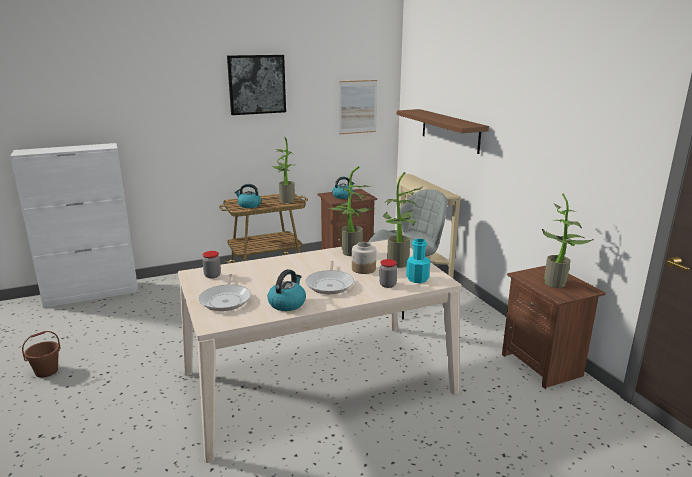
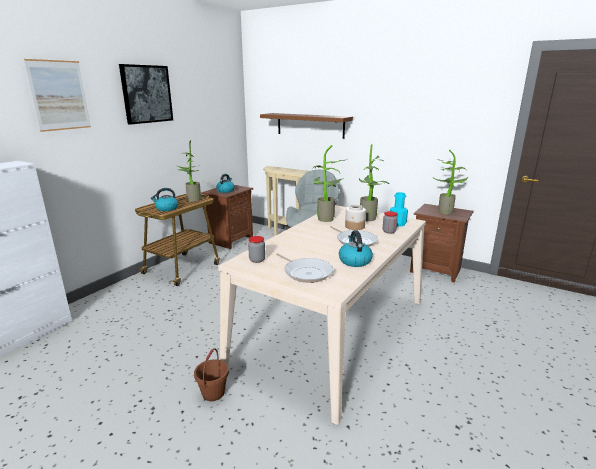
camera: 35 degrees left, 0 degrees up
brown bucket [22,331,61,378] -> brown bucket moved to [194,348,229,401]
picture [339,80,377,134] -> picture moved to [24,59,91,132]

